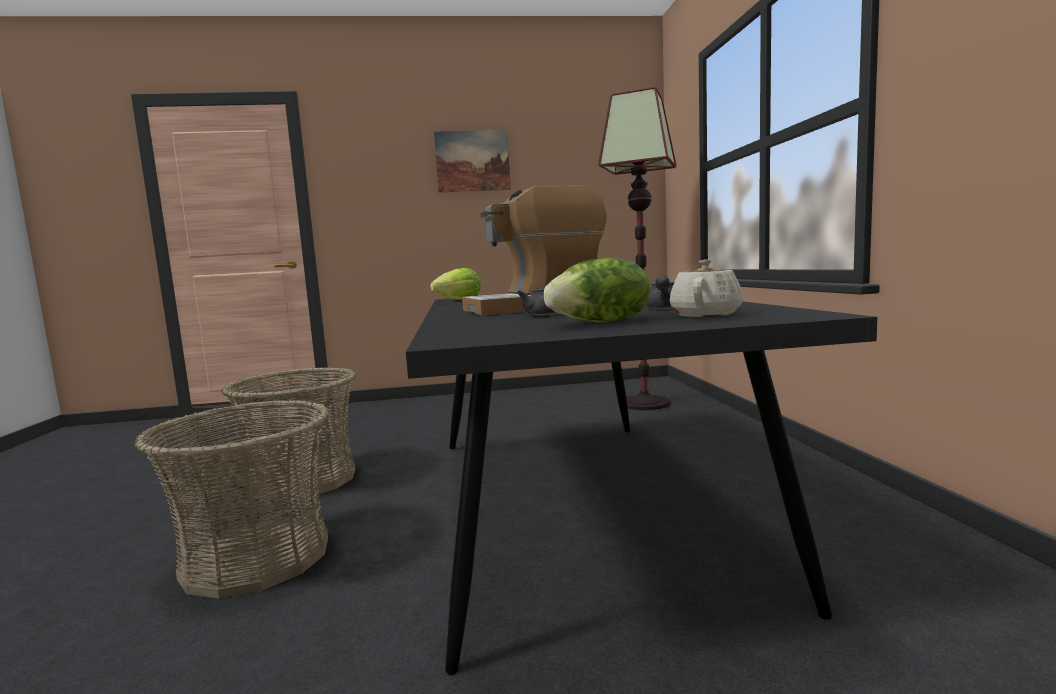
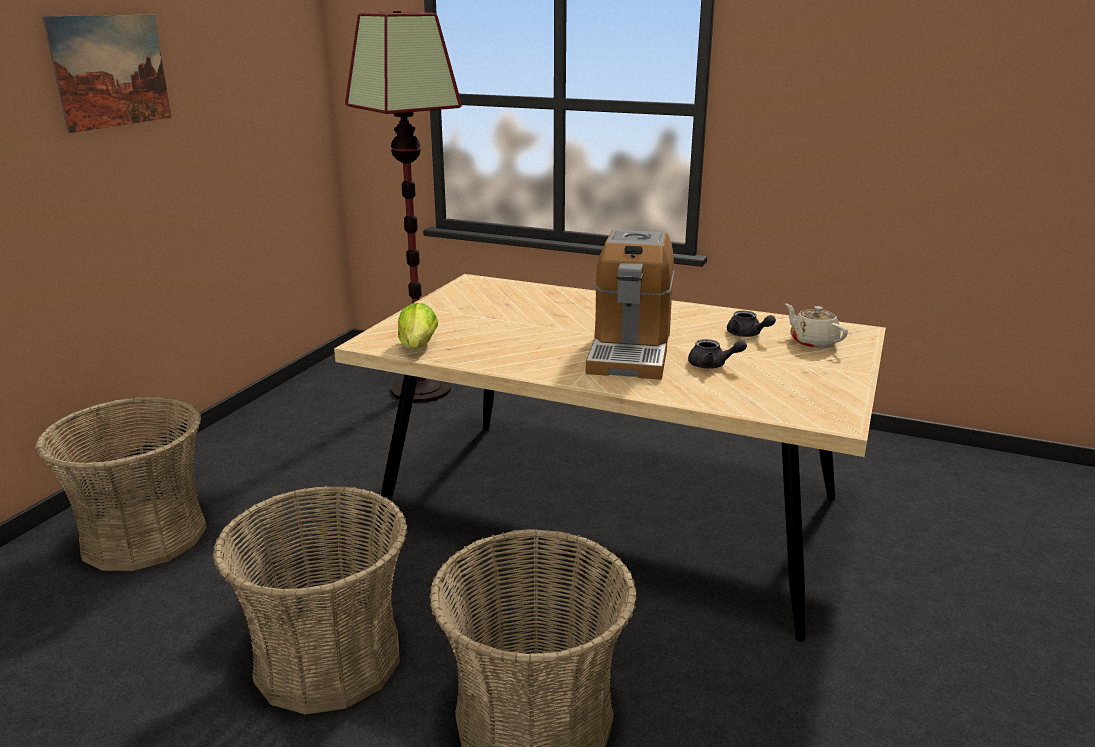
camera: 60 degrees left, 15 degrees up
black dining table [406,299,877,675] -> beige dining table [334,274,886,642]
lettuce [544,258,650,322] -> none
none -> basket [35,397,207,571]

